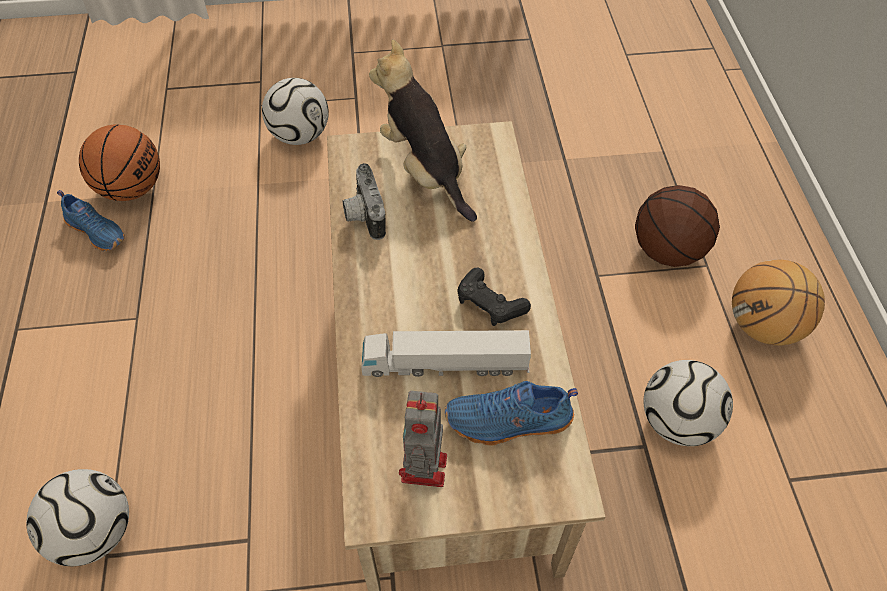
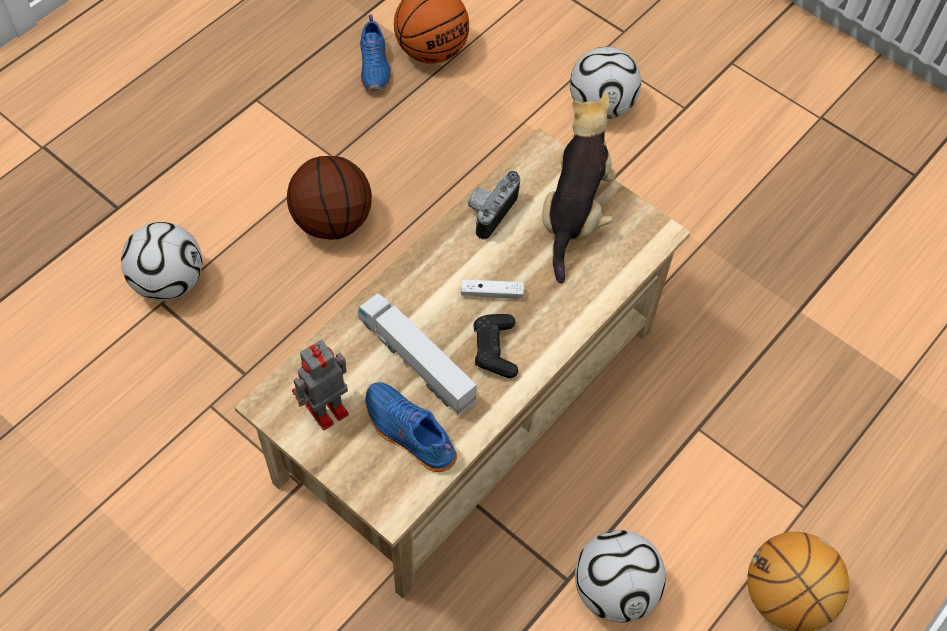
camera: 45 degrees right, 5 degrees up
basketball [635,185,720,267] -> basketball moved to [287,156,372,240]
none -> white game controller [461,279,524,299]

